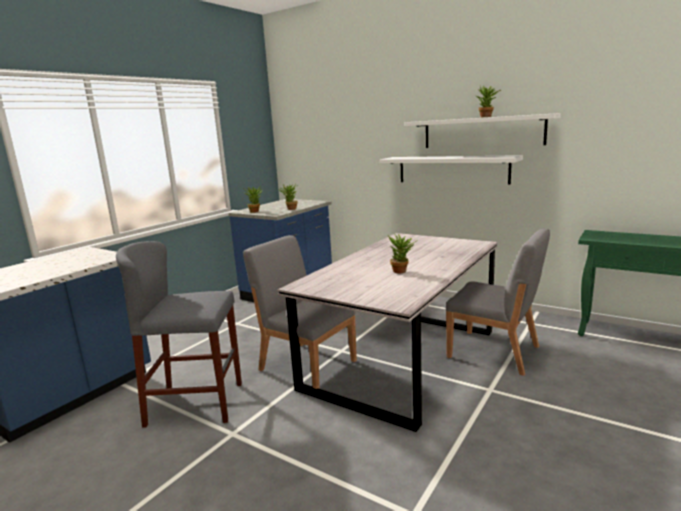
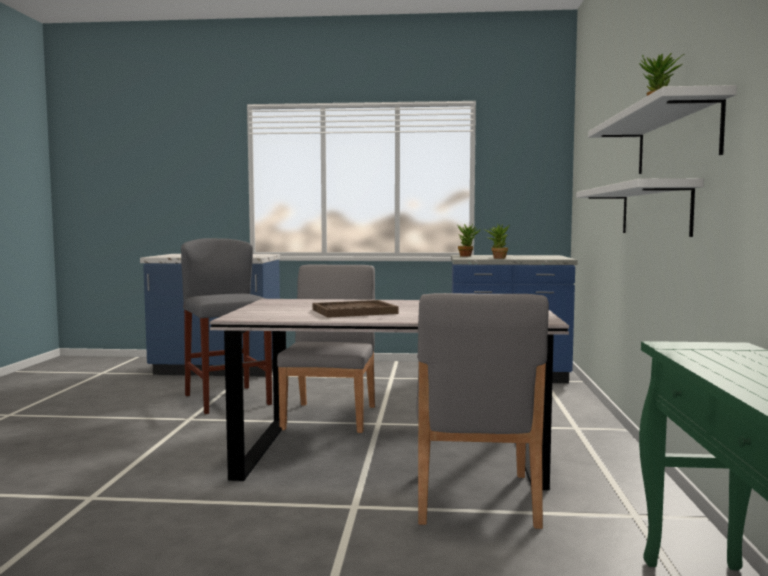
camera: 60 degrees right, 10 degrees down
potted plant [388,234,418,273] -> brown tray [313,300,399,318]

